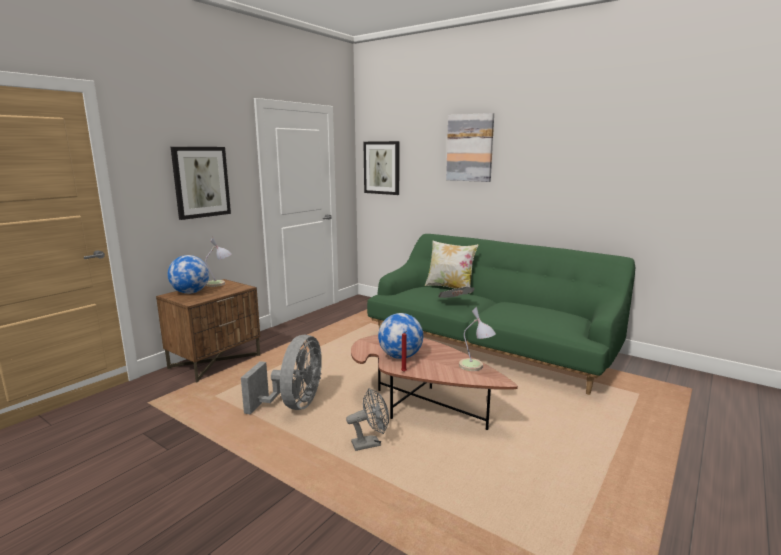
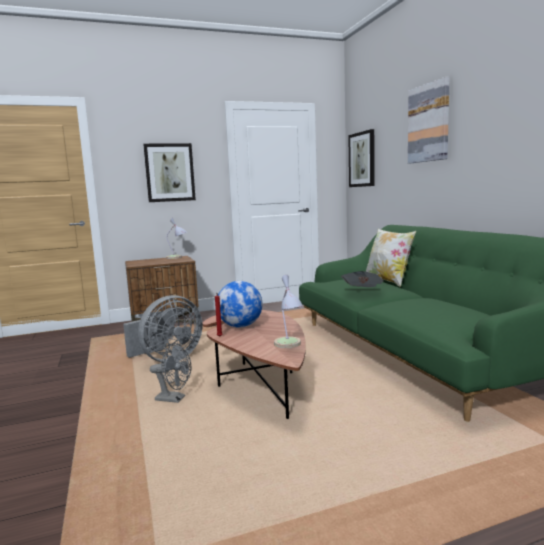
camera: 35 degrees right, 5 degrees down
globe [167,255,209,294] -> none

